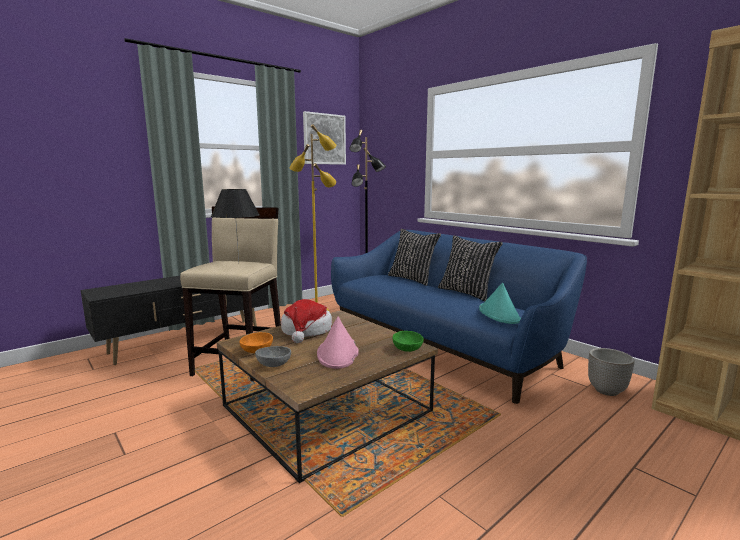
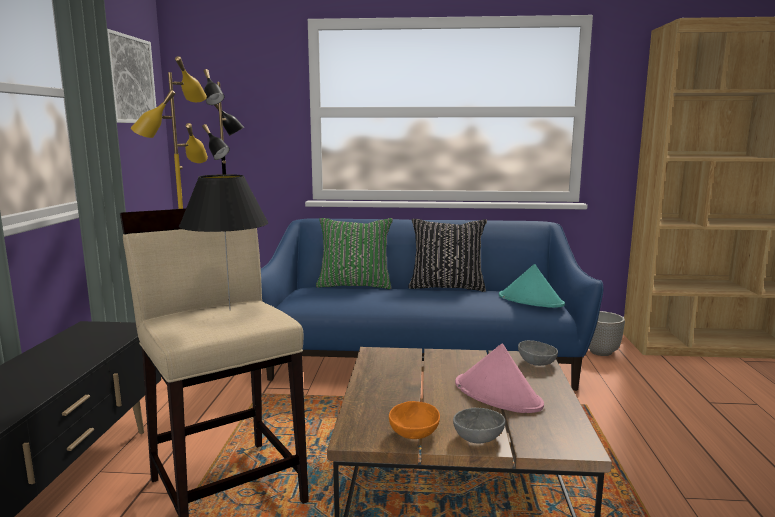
camera: 45 degrees left, 0 degrees up
hat [281,299,332,343] -> none
black pillow [388,229,441,286] -> green pillow [316,218,393,289]
green bowl [393,331,424,352] -> grey bowl [518,340,558,366]

